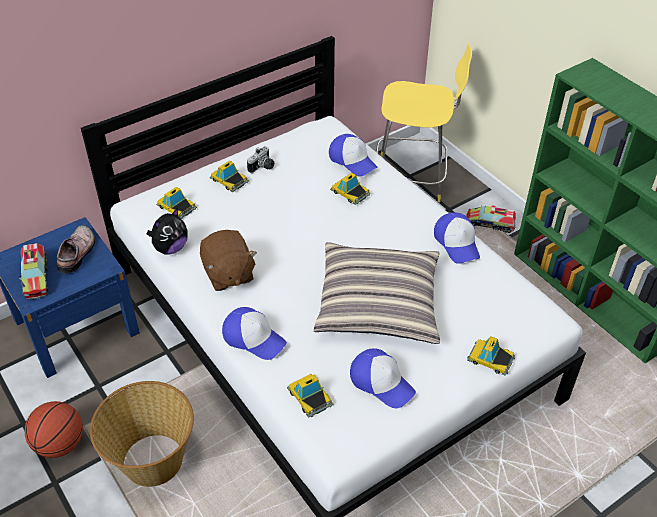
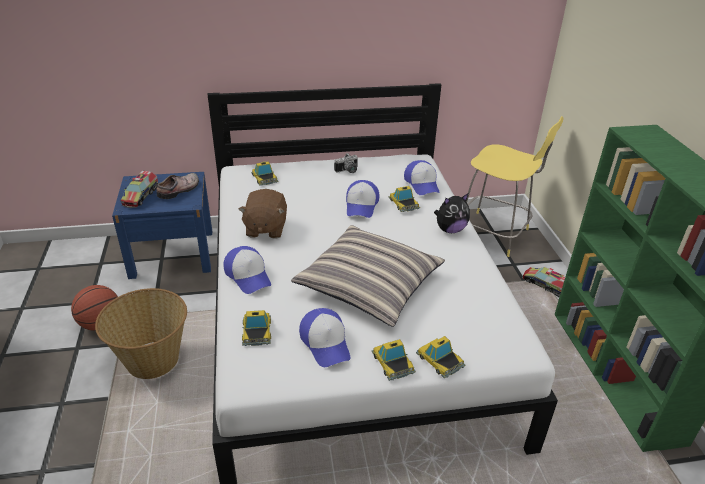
camera: 25 degrees right, 10 degrees down
plush toy [146,208,188,255] -> plush toy moved to [434,194,470,233]
toy car [210,160,249,192] -> toy car moved to [372,339,416,381]
cap [434,212,480,264] -> cap moved to [346,180,379,218]

